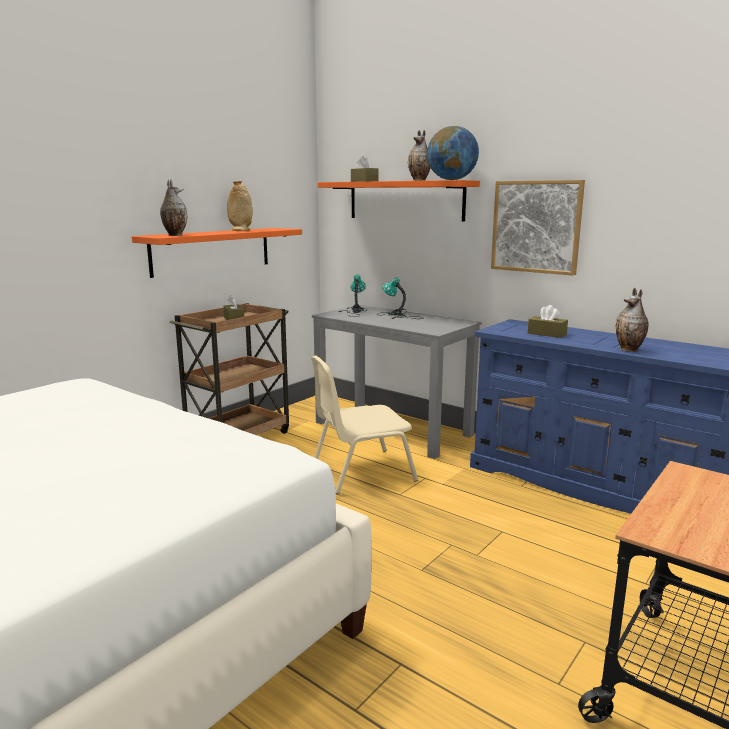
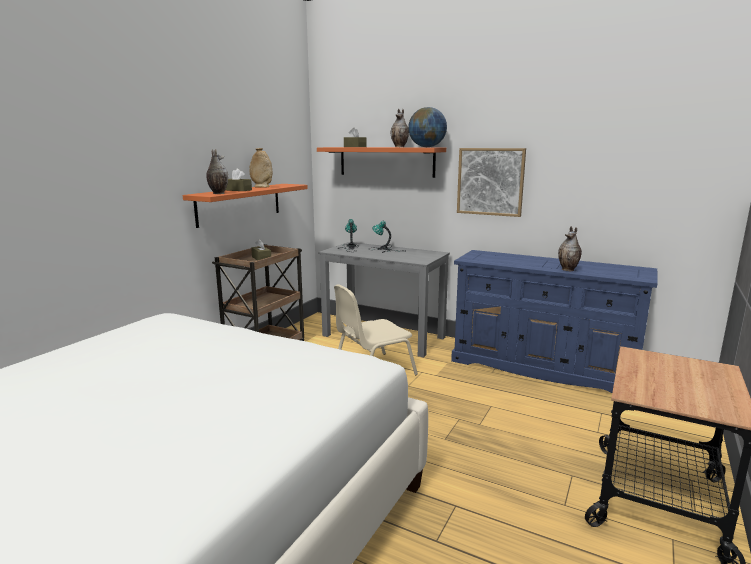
camera: 10 degrees left, 0 degrees up
brown tissue box [528,305,568,338] -> brown tissue box moved to [225,169,252,191]

